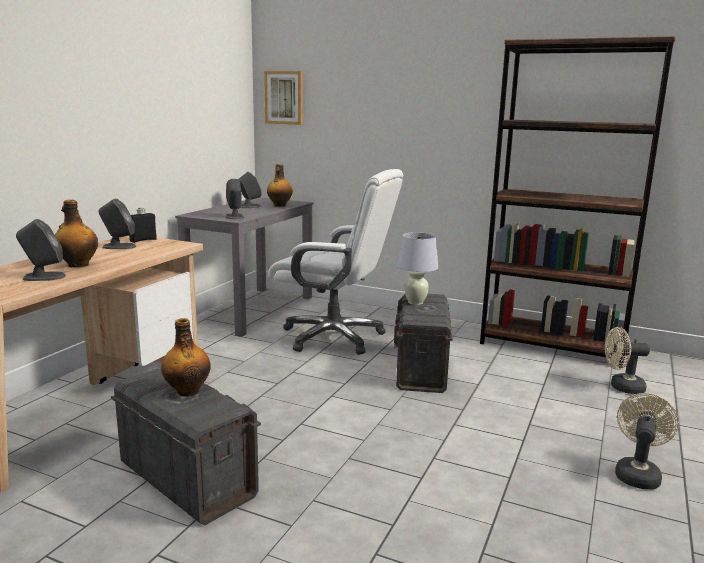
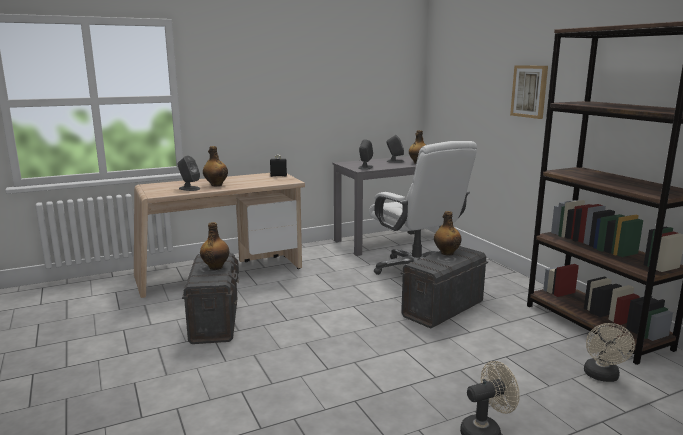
camera: 40 degrees right, 0 degrees up
grey speaker [99,199,136,249] -> none
picture [264,71,303,125] -> picture moved to [510,65,548,119]
white table lamp [397,232,439,305] -> bottle [434,211,462,256]
beige fan [605,327,650,394] -> beige fan turned 120 degrees counterclockwise [584,323,635,382]

